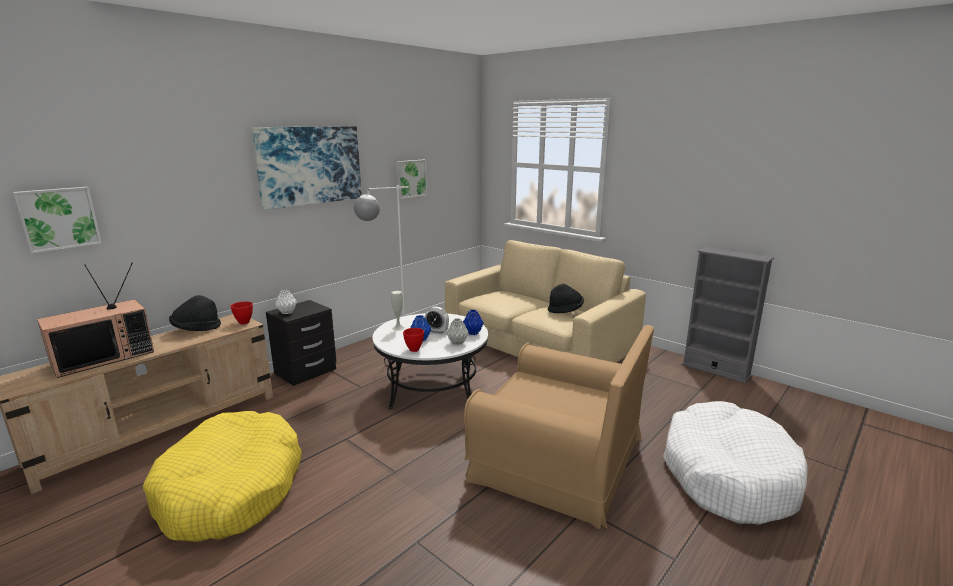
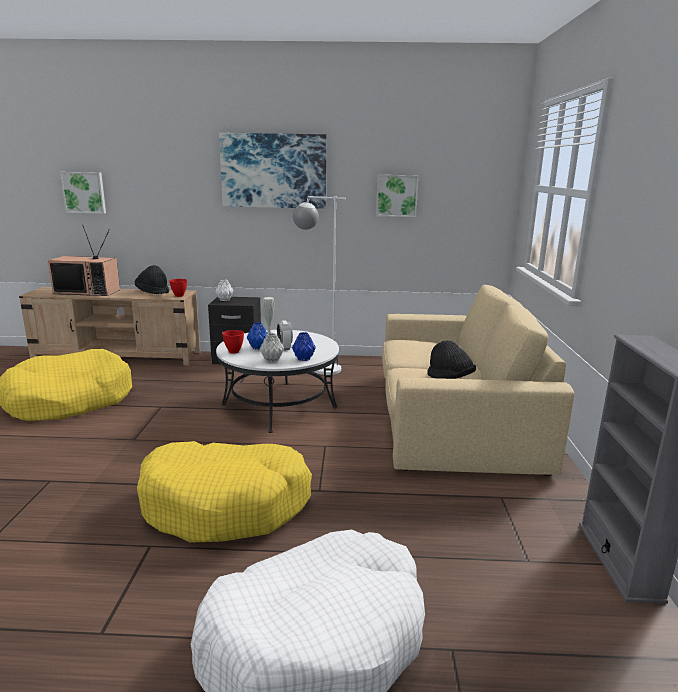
camera: 50 degrees right, 0 degrees up
brown armchair [464,325,654,529] -> yellow dog bed [137,441,312,543]

